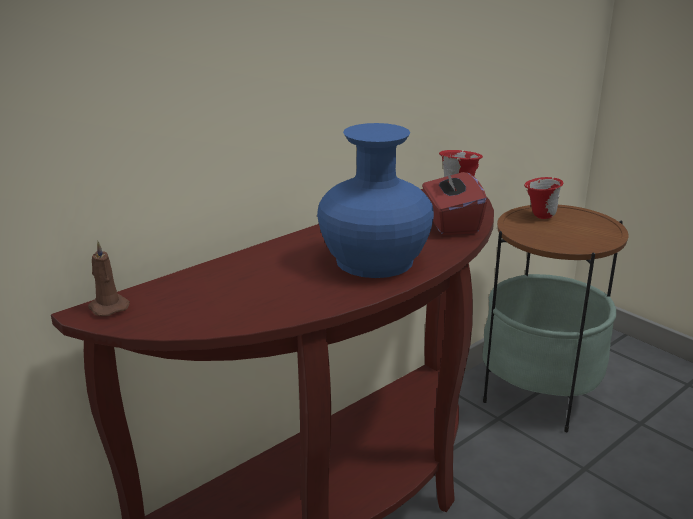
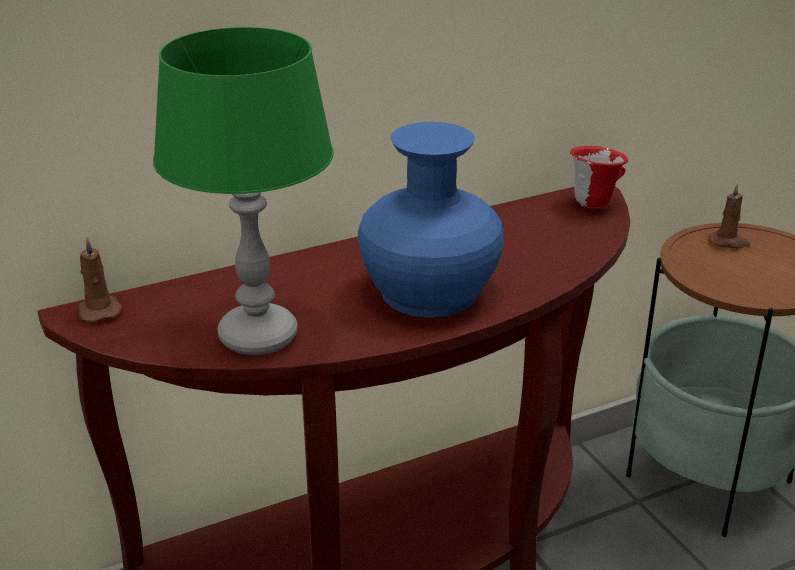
camera: 15 degrees right, 5 degrees up
red tissue box [422,166,487,235] -> none
red mug [524,177,563,219] -> brown candle [709,183,750,249]
none -> green table lamp [153,27,333,355]

